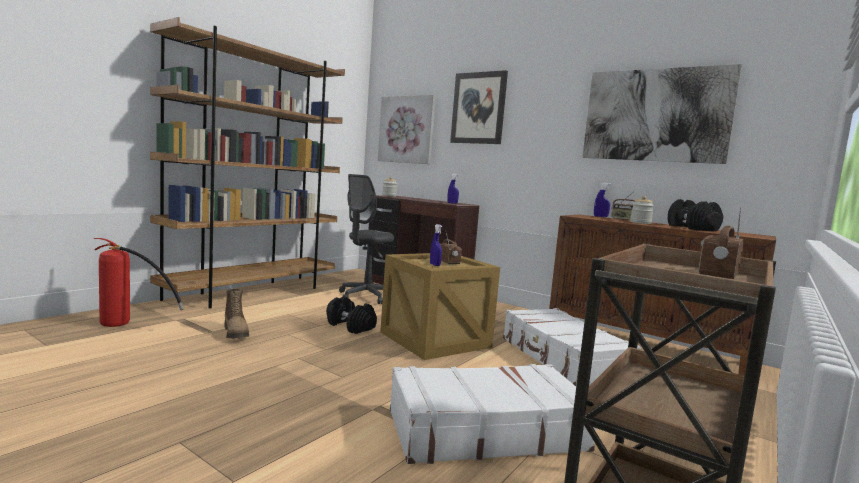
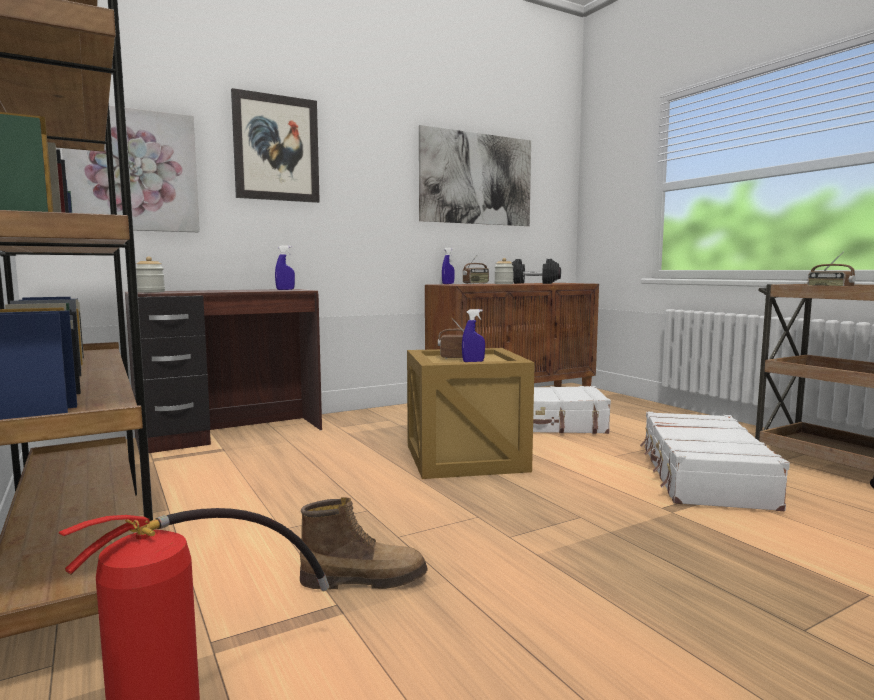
camera: 65 degrees left, 0 degrees up
black dumbbell [326,296,377,334] -> none
grey office chair [339,174,394,304] -> none

